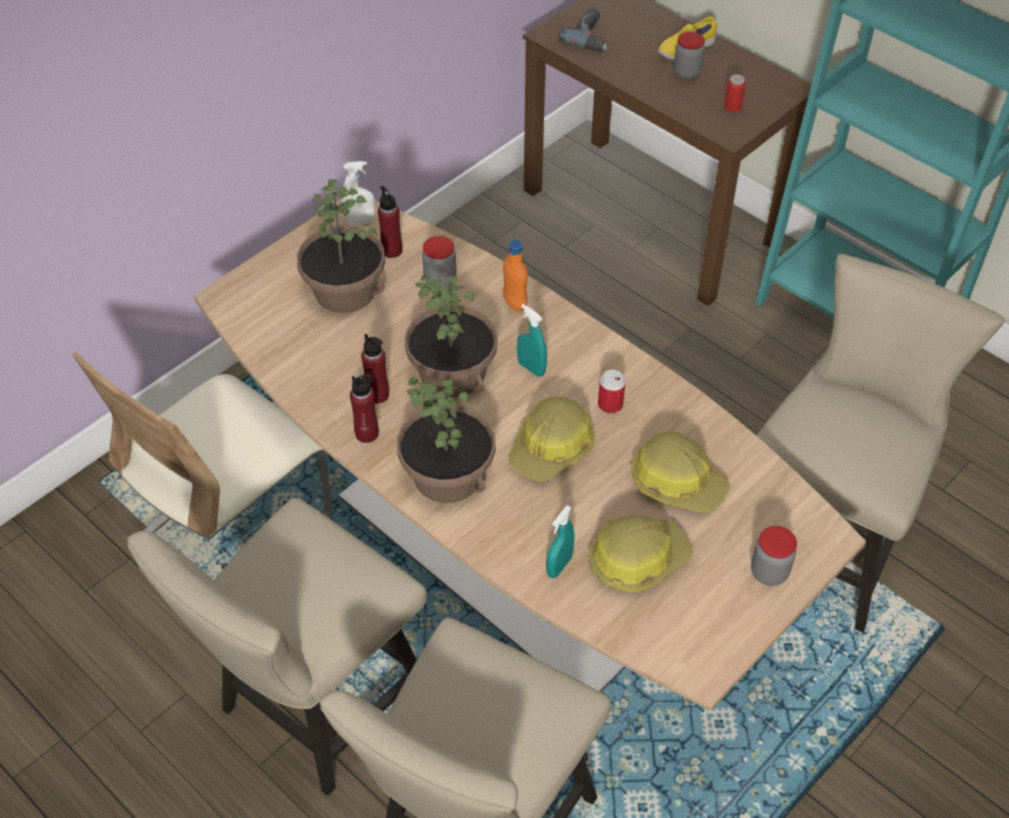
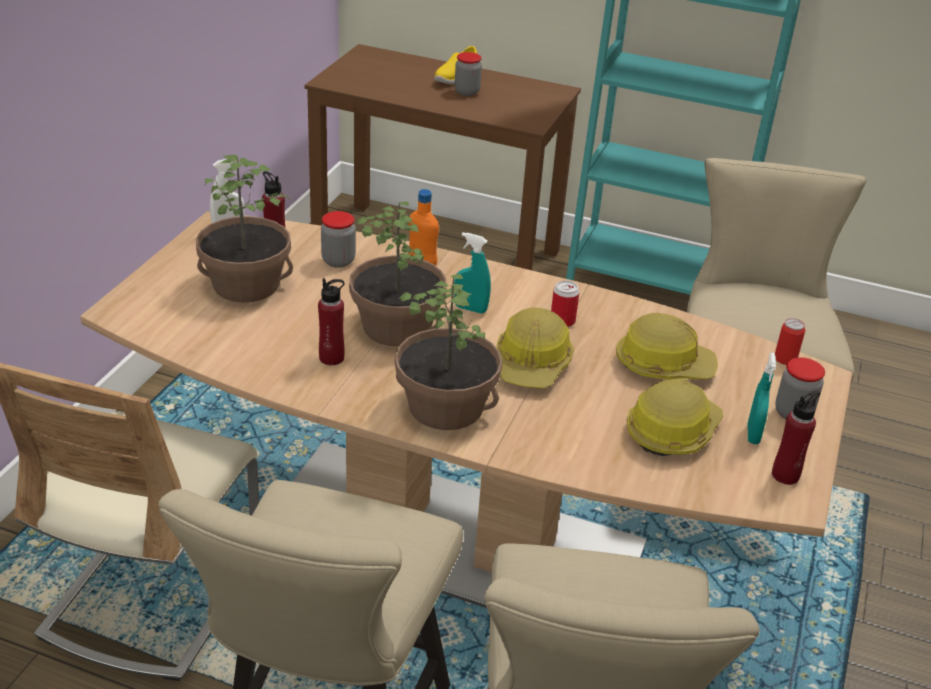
camera: 25 degrees left, 15 degrees down
red bottle [350,374,379,443] -> red bottle moved to [772,391,820,485]
turquoise spray bottle [546,505,575,578] -> turquoise spray bottle moved to [748,353,776,444]
power drill [559,9,608,52] -> none
can [724,75,746,112] -> can moved to [775,318,805,365]

